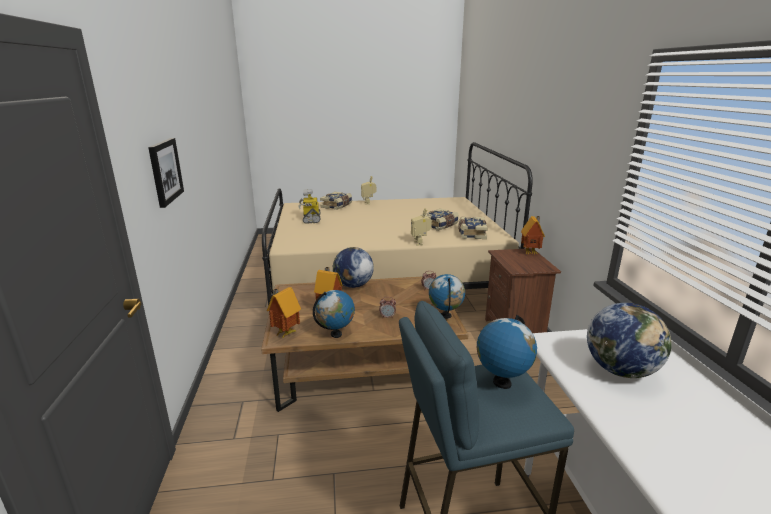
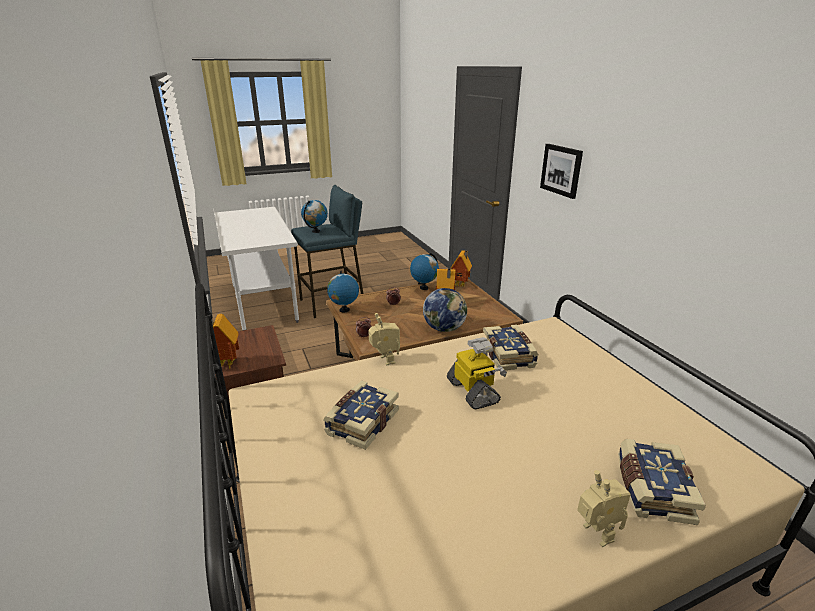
camera: 165 degrees right, 5 degrees up
toy robot [298,189,321,223] -> toy robot moved to [447,337,507,409]
book [458,217,488,239] -> book moved to [483,325,538,371]
globe [587,303,672,378] -> none

